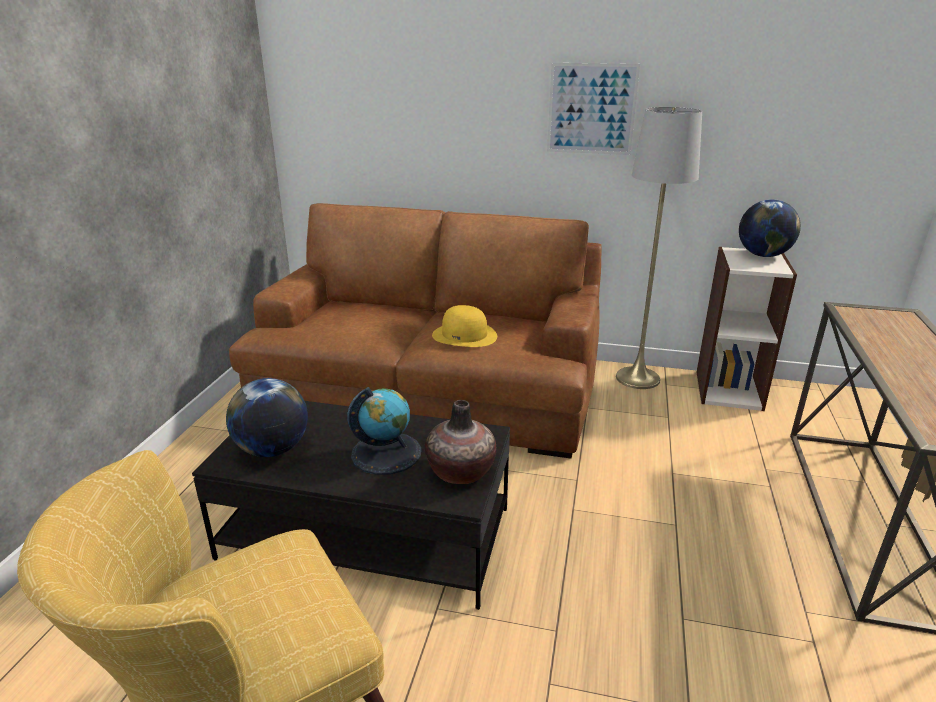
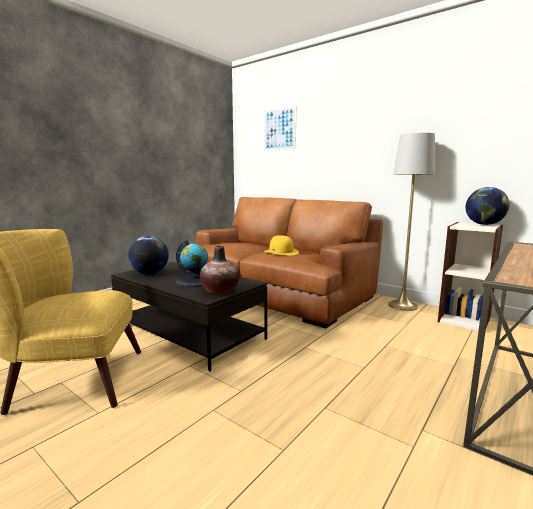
camera: 25 degrees right, 15 degrees down
picture [547,63,640,155] -> picture moved to [264,106,296,151]

